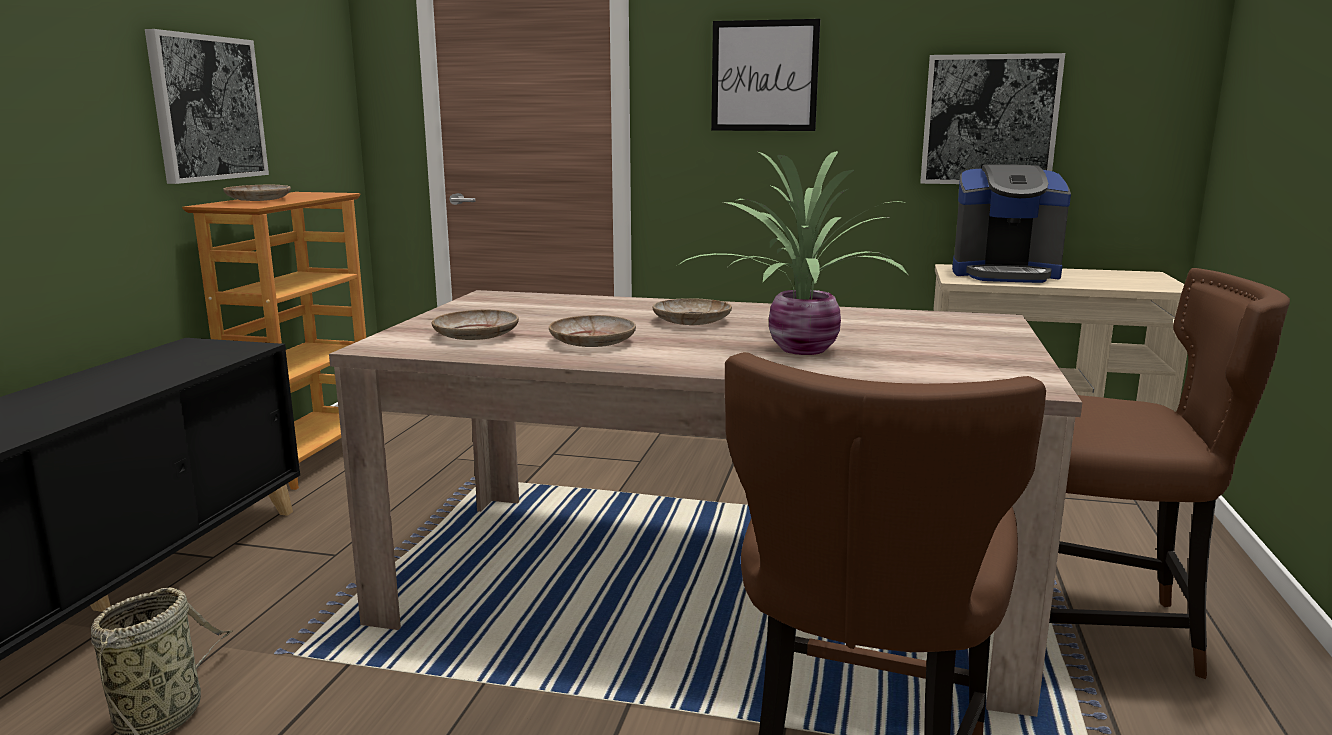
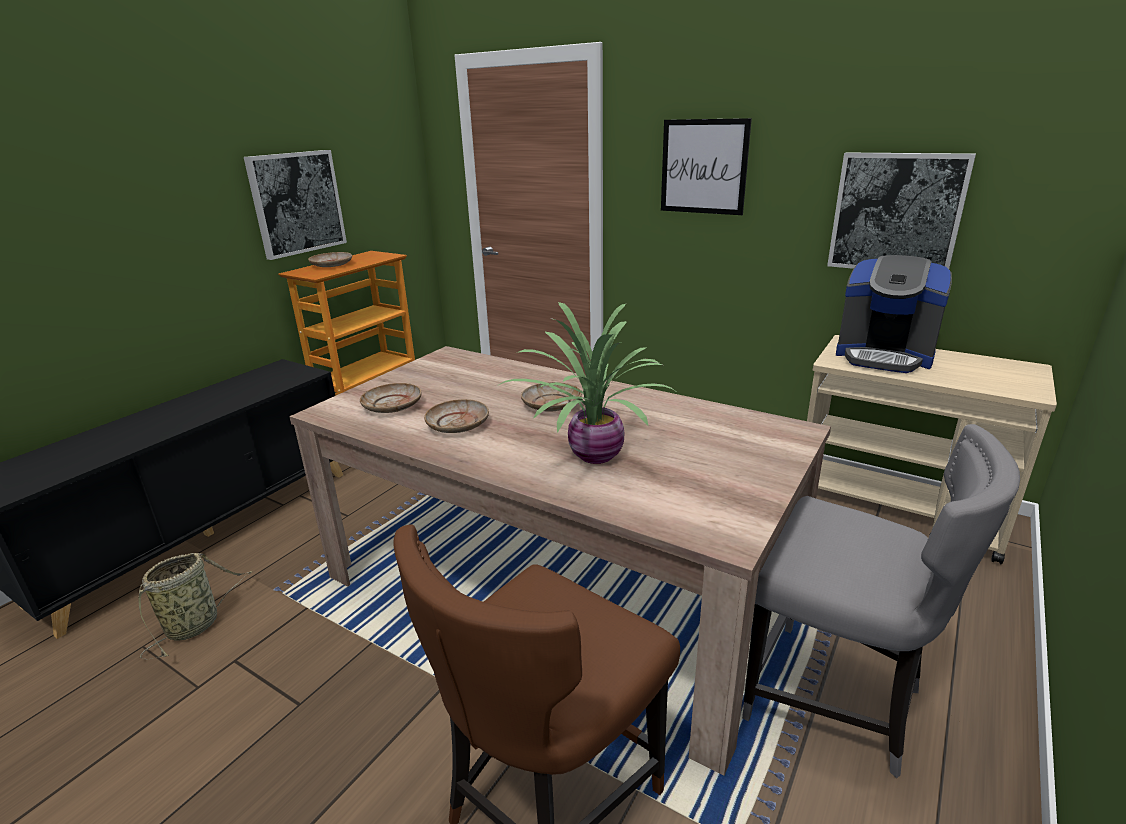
camera: 20 degrees right, 10 degrees up
brown chair [1049,268,1290,679] -> grey chair [742,424,1020,778]

